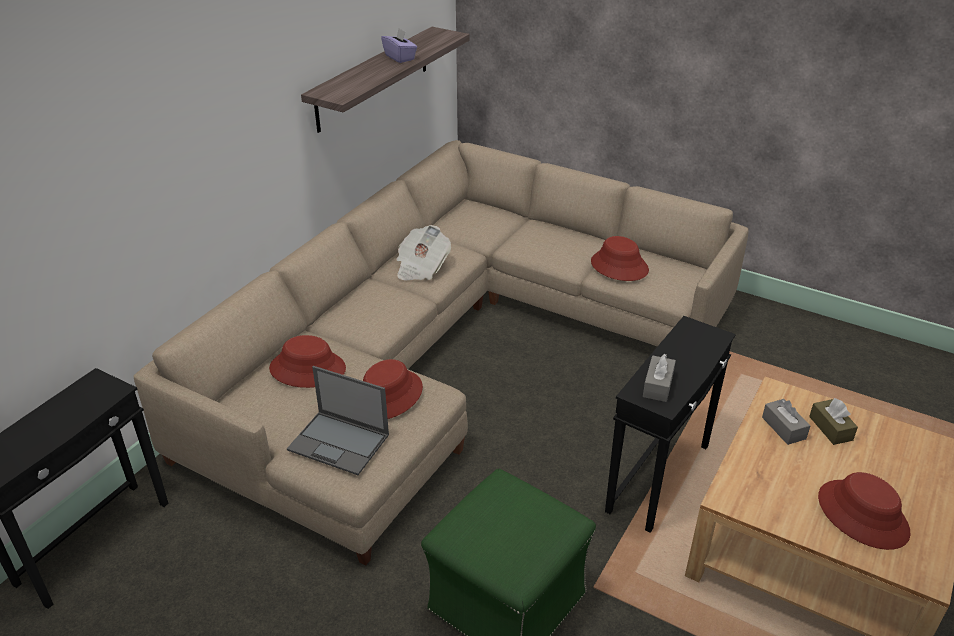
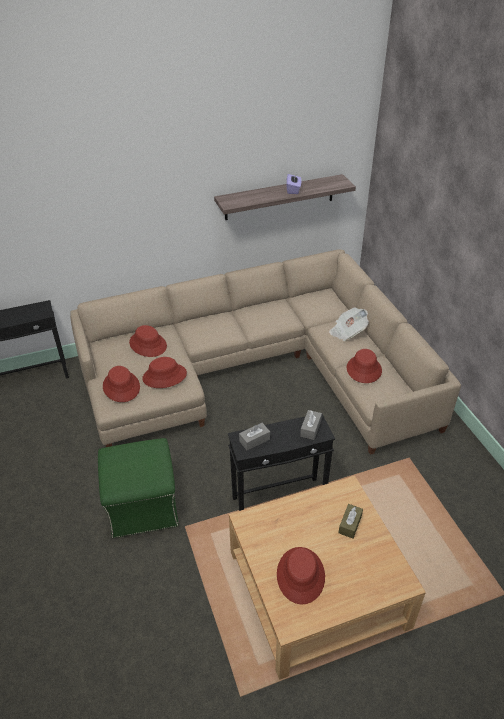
camera: 40 degrees right, 5 degrees up
laptop [287,366,389,475] -> red hat [103,366,140,402]
newspaper [396,225,451,280] -> newspaper moved to [329,308,369,341]
grey tissue box [762,399,811,445] -> grey tissue box moved to [300,410,322,440]

